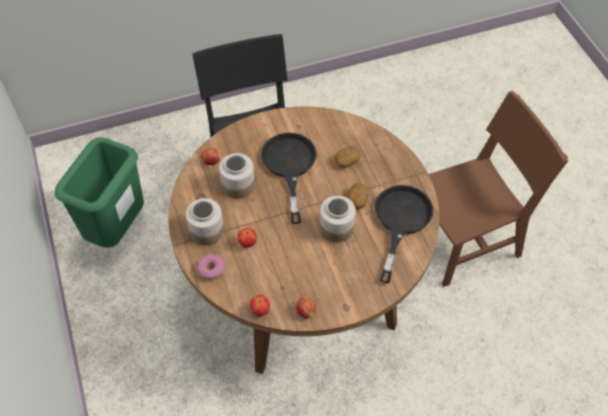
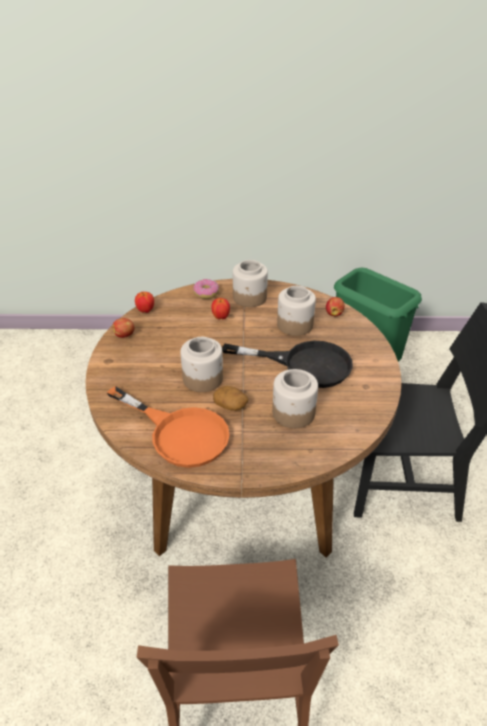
camera: 110 degrees right, 15 degrees down
potato [335,146,361,168] -> jar [272,369,318,428]
black frying pan [375,185,433,283] -> orange frying pan [107,386,230,468]

